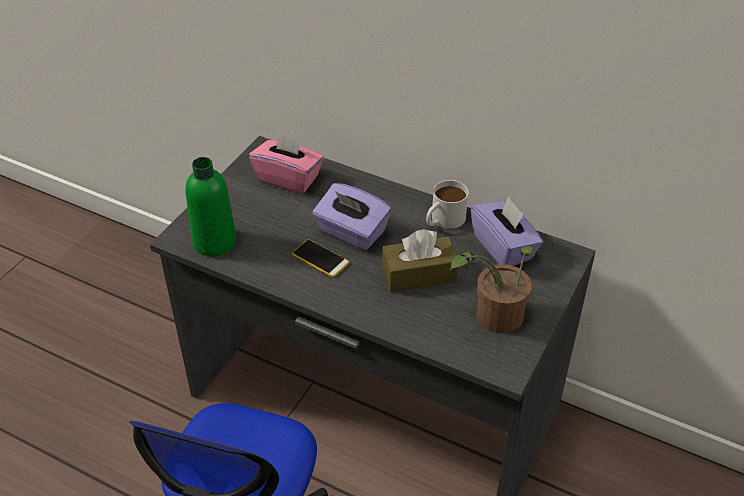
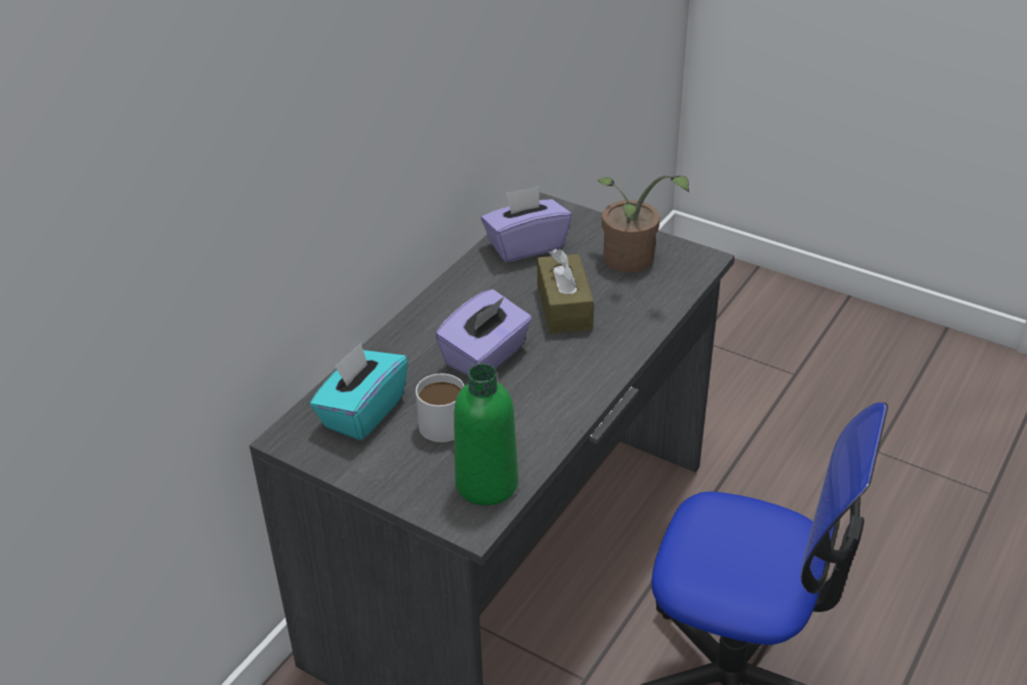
camera: 85 degrees left, 5 degrees down
pink tissue box [249,131,324,194] -> turquoise tissue box [310,342,408,441]
phone [292,239,349,277] -> none
white mug [426,180,468,229] -> white mug moved to [416,374,464,442]

